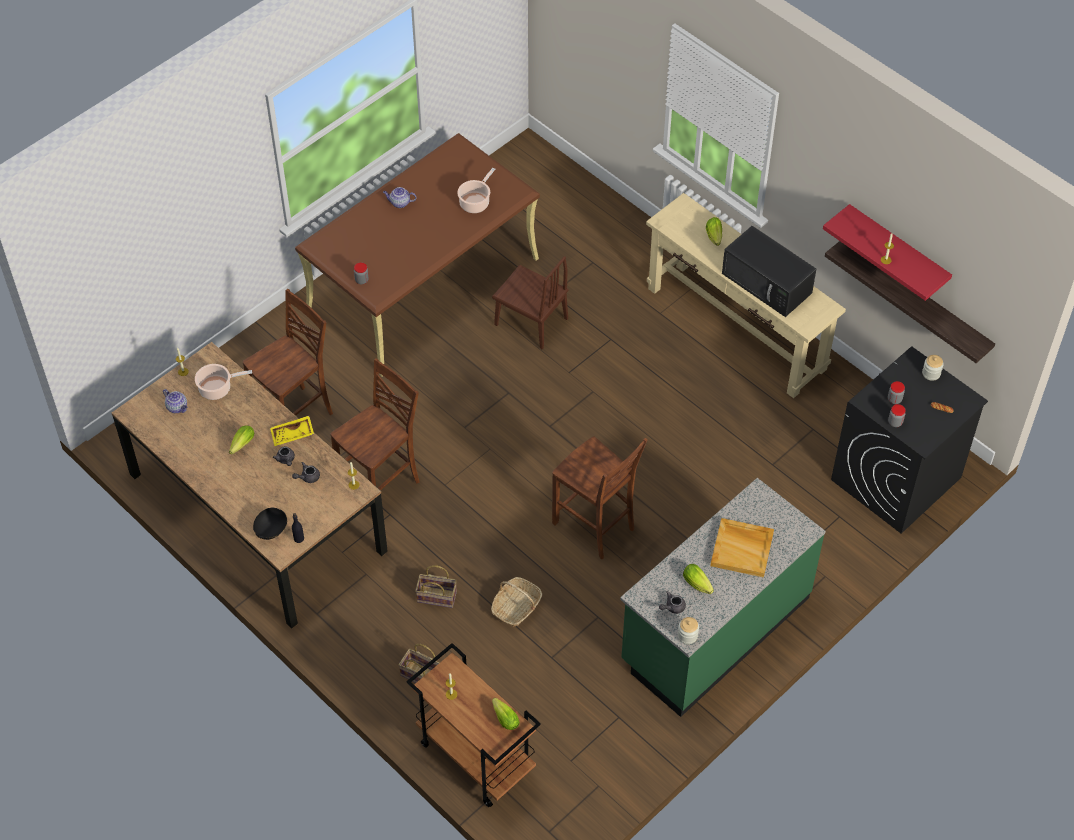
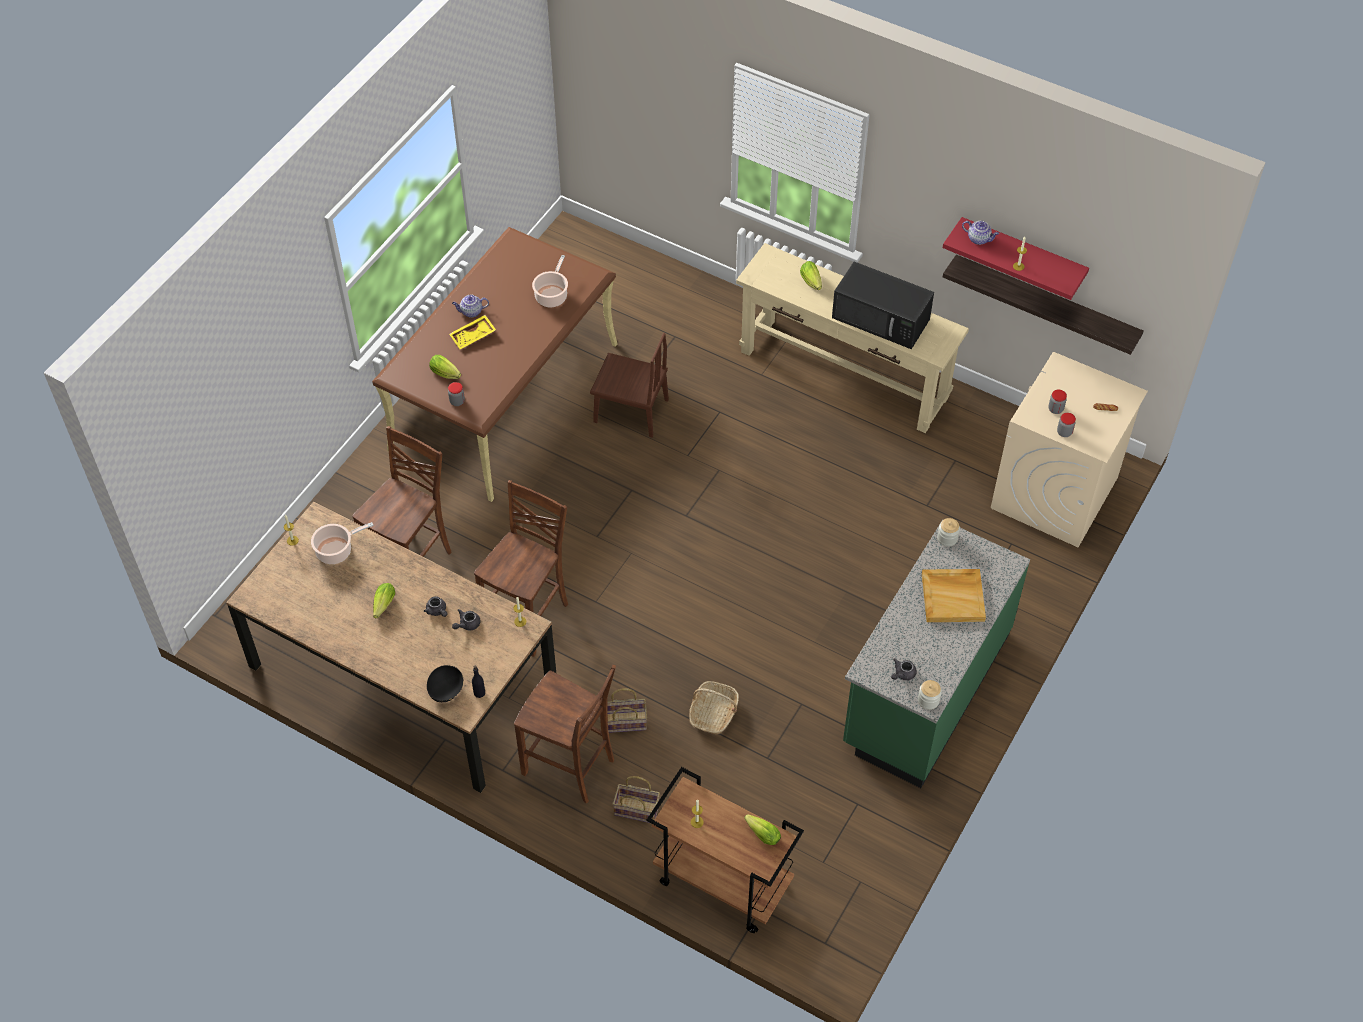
camera: 15 degrees left, 0 degrees up
teapot [163,389,187,413] -> teapot moved to [962,221,999,245]
yellow tray [270,416,314,446] -> yellow tray moved to [449,315,496,349]
brown chair [552,437,648,559] -> brown chair moved to [514,665,616,804]
lettuce [683,564,714,594] -> lettuce moved to [429,355,461,379]
black washing machine [831,346,988,534] -> beige washing machine [991,352,1148,547]
jar [922,355,944,381] -> jar moved to [937,518,960,547]

